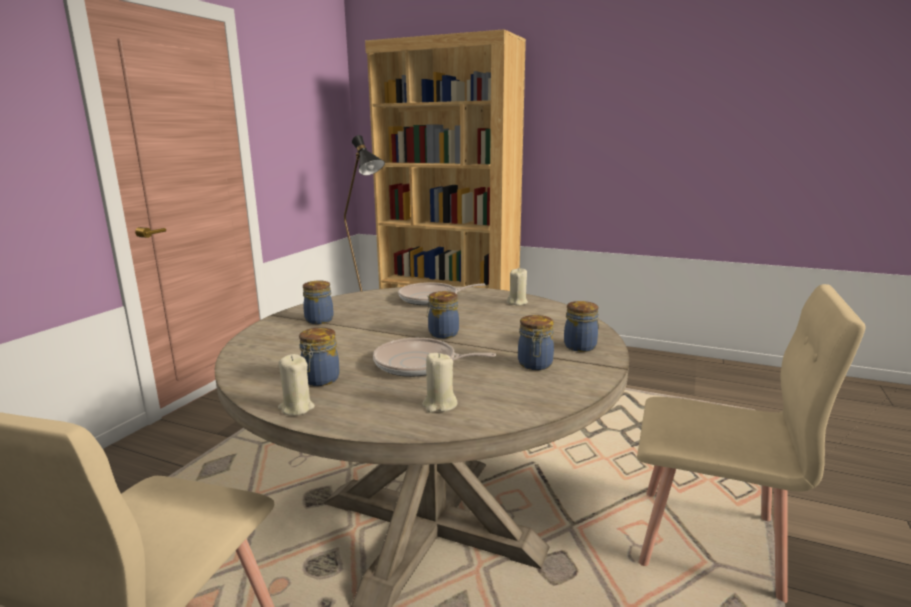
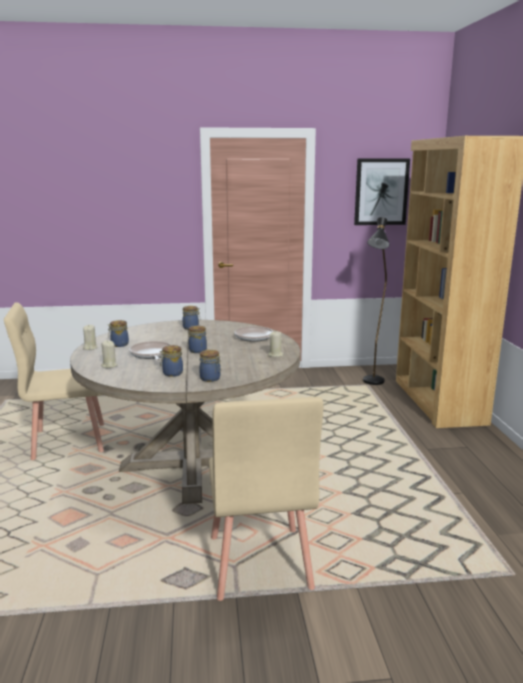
camera: 60 degrees right, 0 degrees up
none -> picture [354,159,410,225]

